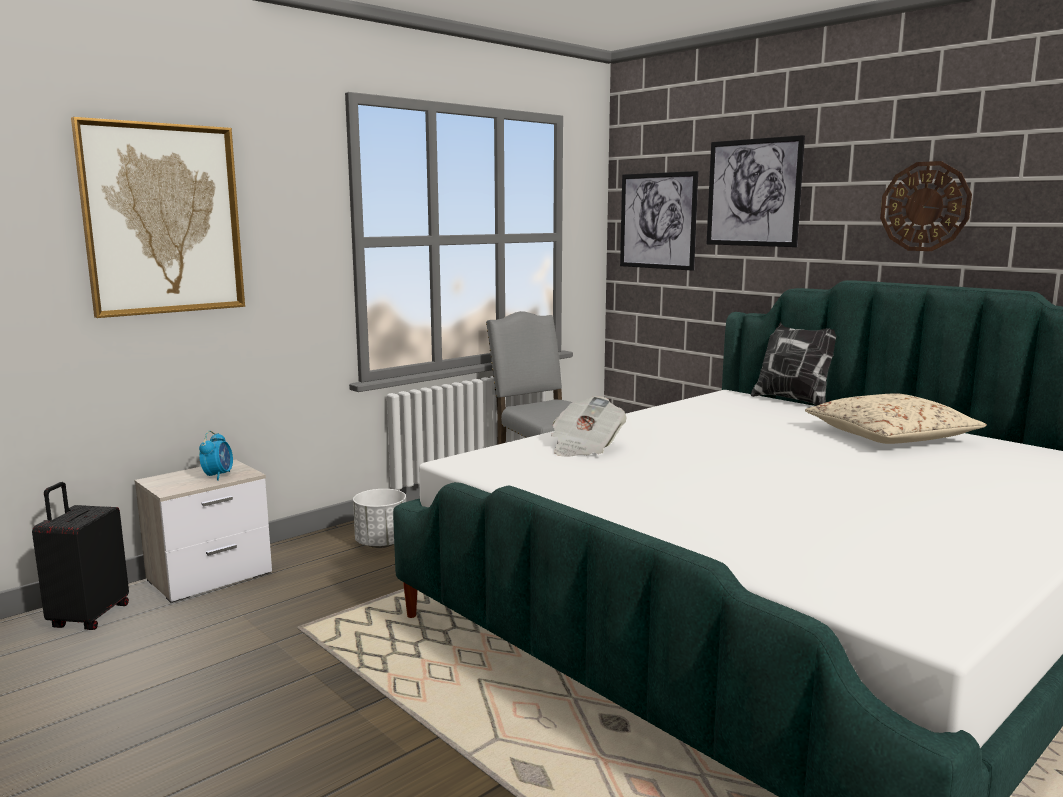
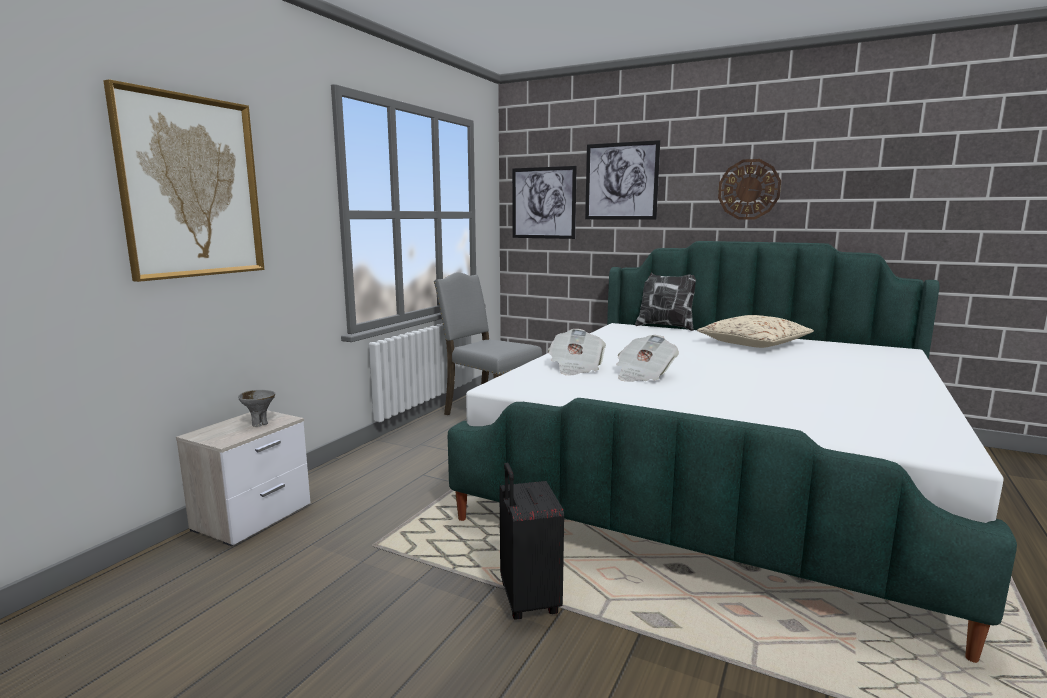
camera: 20 degrees left, 0 degrees up
black suitcase [32,482,129,630] -> black suitcase moved to [499,463,564,619]
alarm clock [199,431,233,481] -> grey bowl [238,390,275,427]
white planter [353,489,406,548] -> none
none -> newspaper [616,335,679,382]

